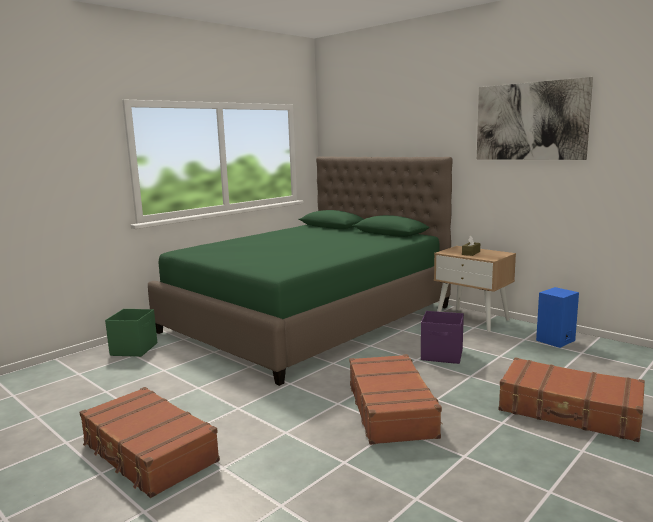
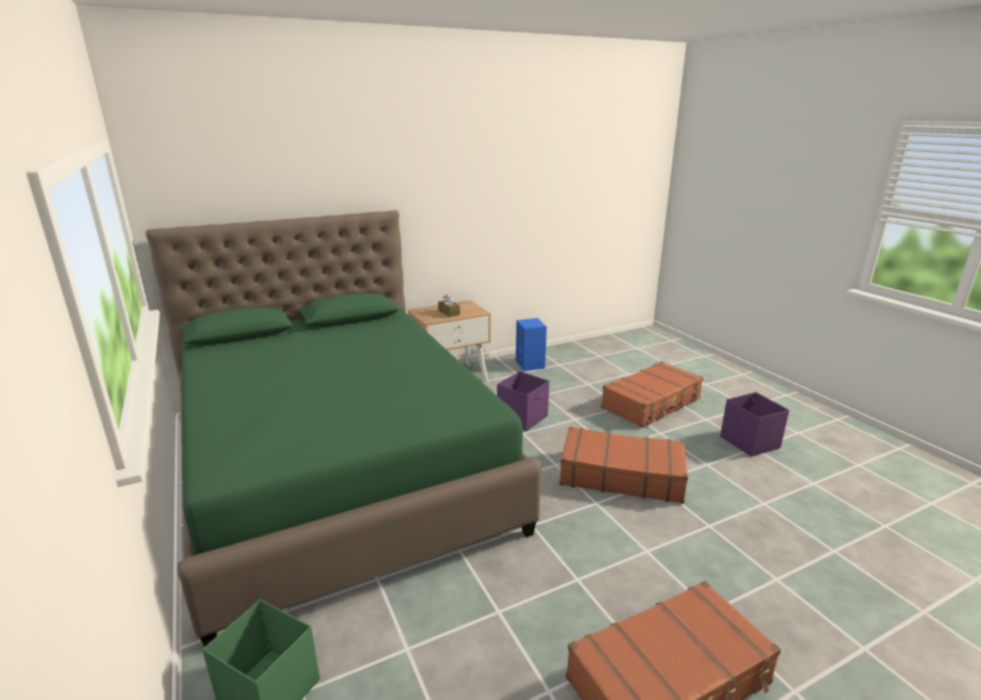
camera: 70 degrees left, 10 degrees up
picture [477,77,593,160] -> none
none -> purple storage box [720,392,789,457]

